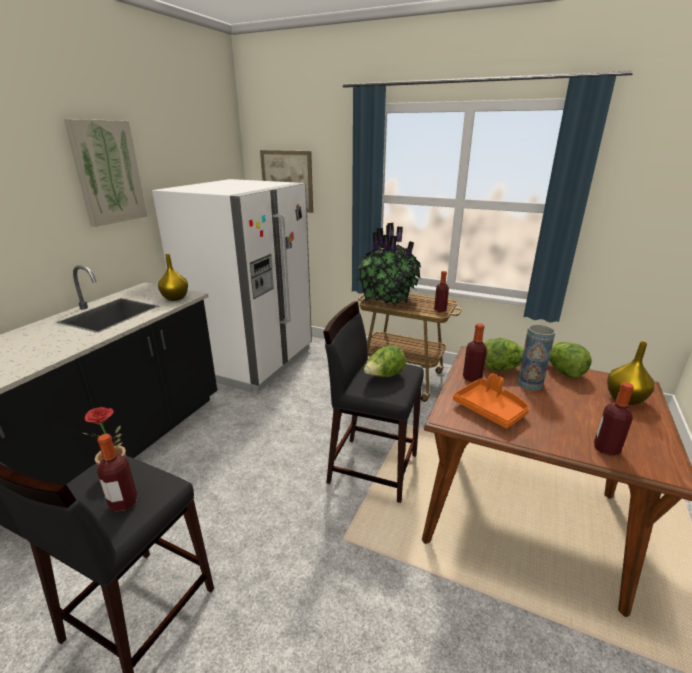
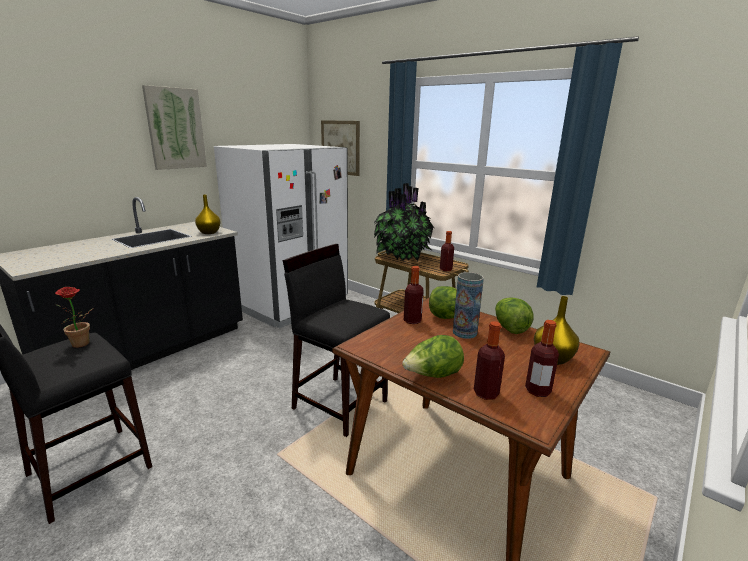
camera: 15 degrees right, 5 degrees down
bottle [97,434,138,512] -> bottle moved to [525,320,559,397]
lettuce [364,345,406,377] -> lettuce moved to [402,335,464,378]
orange tray [453,373,529,428] -> none

